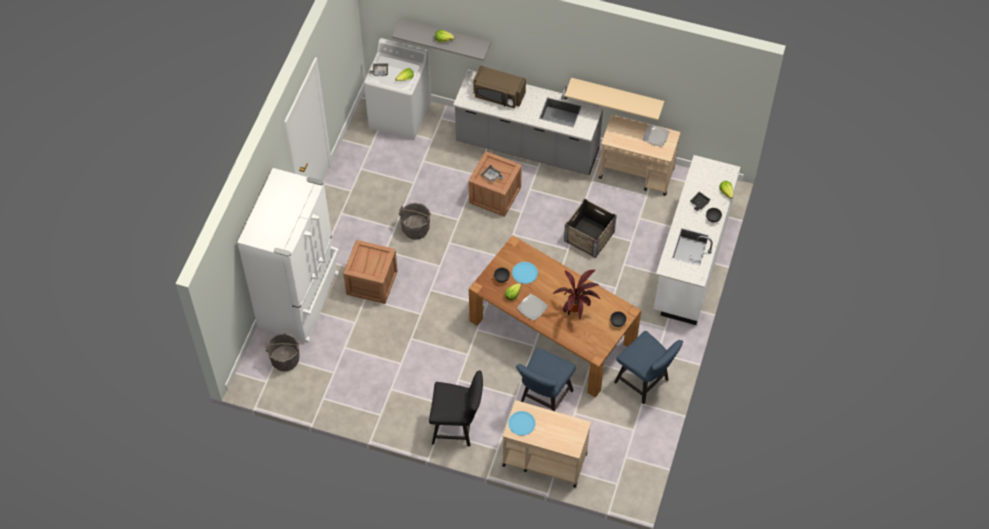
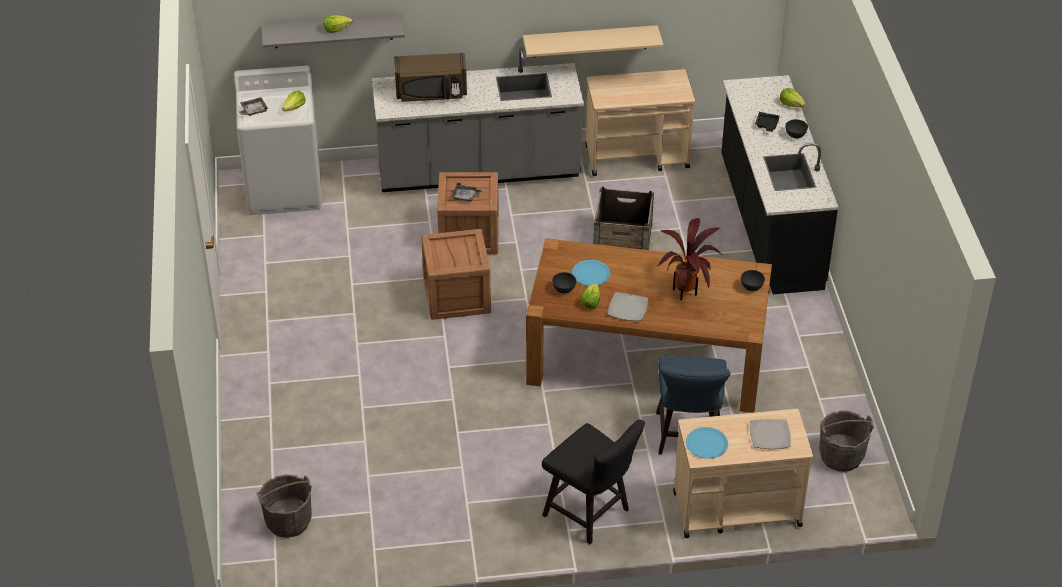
camera: 25 degrees left, 15 degrees down
white fridge [237,168,339,343] -> none
crate [343,240,398,304] -> crate moved to [421,229,491,320]
grey bucket [399,203,431,240] -> grey bucket moved to [819,410,874,472]
black chair [429,370,483,446] -> black chair turned 60 degrees clockwise [542,420,645,544]
blue chair [614,331,683,404] -> none
plate [642,124,670,147] -> plate moved to [750,419,791,449]
white counter [654,155,740,325] -> black counter [721,75,839,294]

